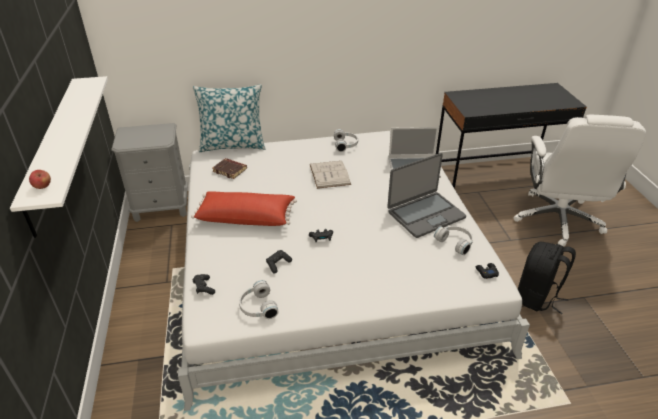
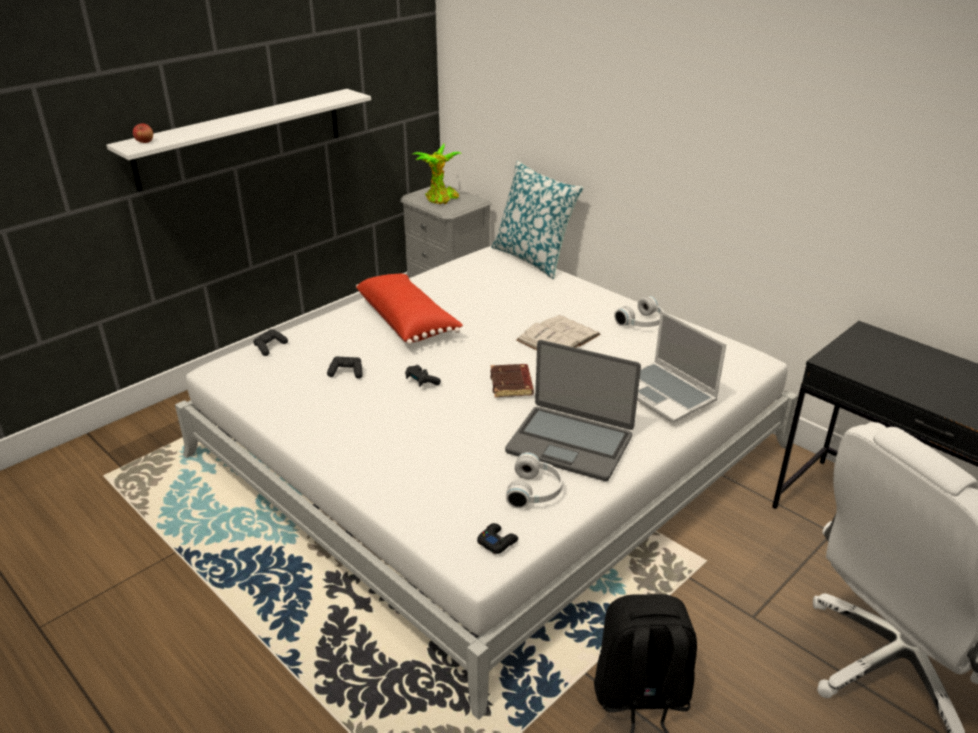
camera: 55 degrees right, 5 degrees down
brown book [212,158,247,179] -> brown book moved to [490,364,534,397]
white headphones [239,280,279,319] -> none
none -> potted plant [413,144,462,204]

